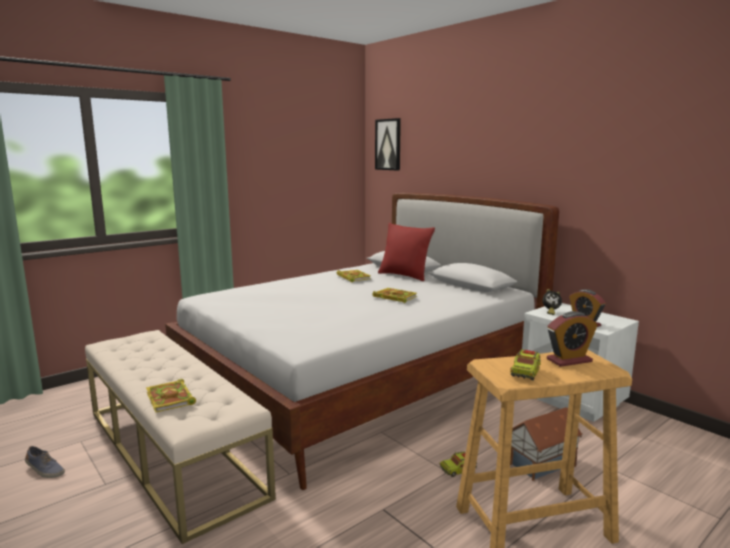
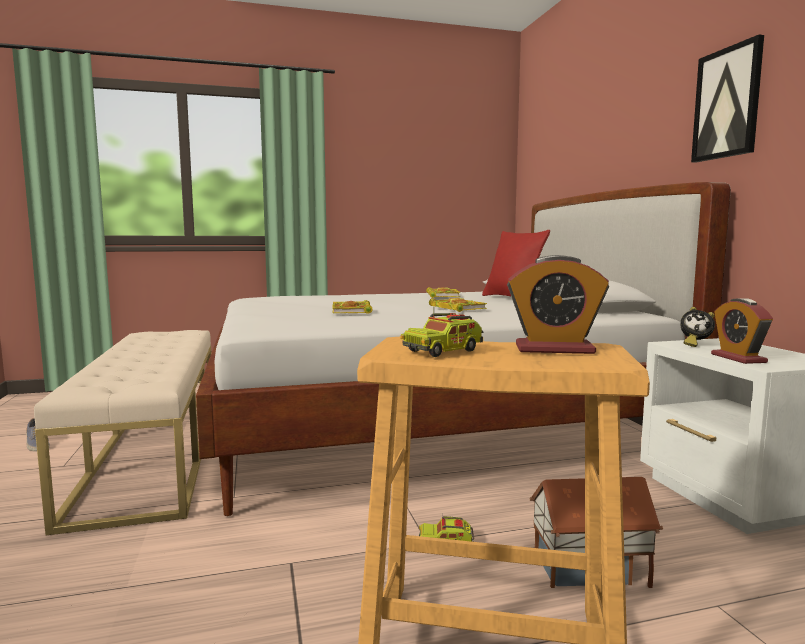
camera: 25 degrees right, 5 degrees down
book [146,379,196,412] -> book moved to [332,300,373,314]
picture [375,118,401,171] -> picture moved to [691,35,764,162]

